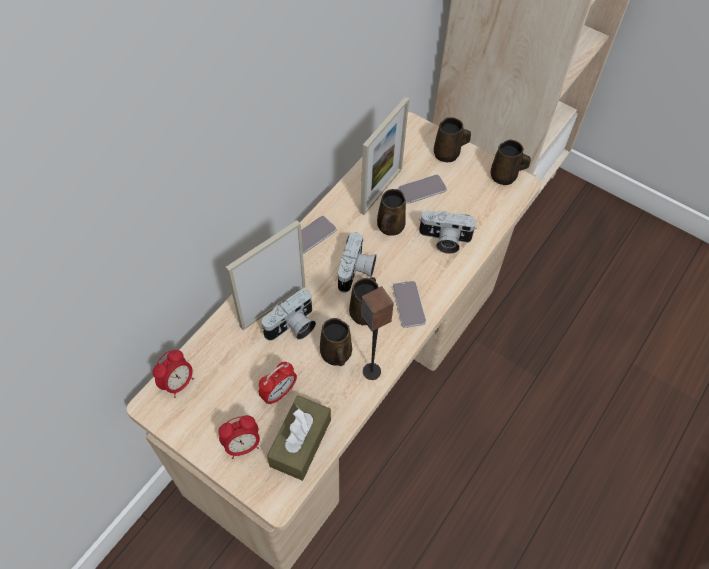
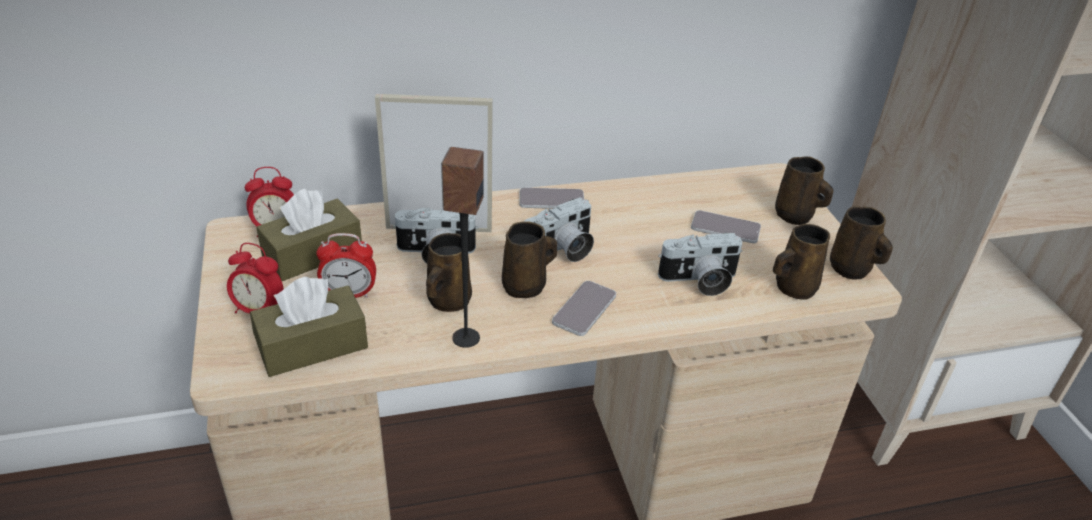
camera: 40 degrees right, 20 degrees down
picture frame [360,97,409,215] -> none
brown mug [377,189,406,236] -> brown mug moved to [773,224,830,300]
camera [419,210,477,254] -> camera turned 60 degrees counterclockwise [658,233,742,296]
none -> brown tissue box [256,189,362,281]

